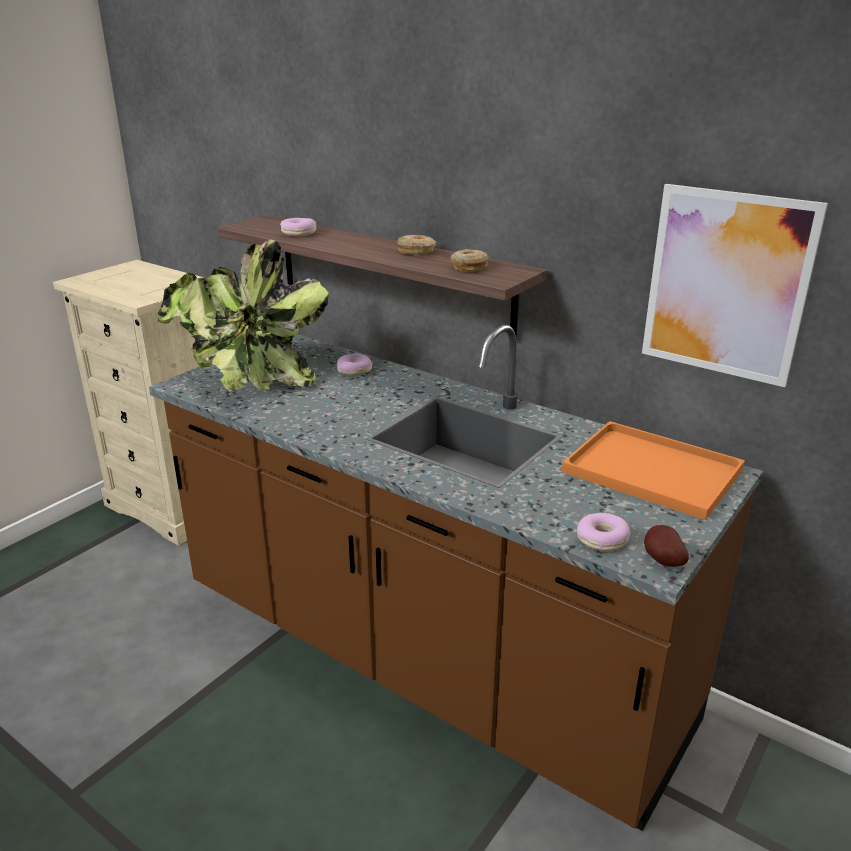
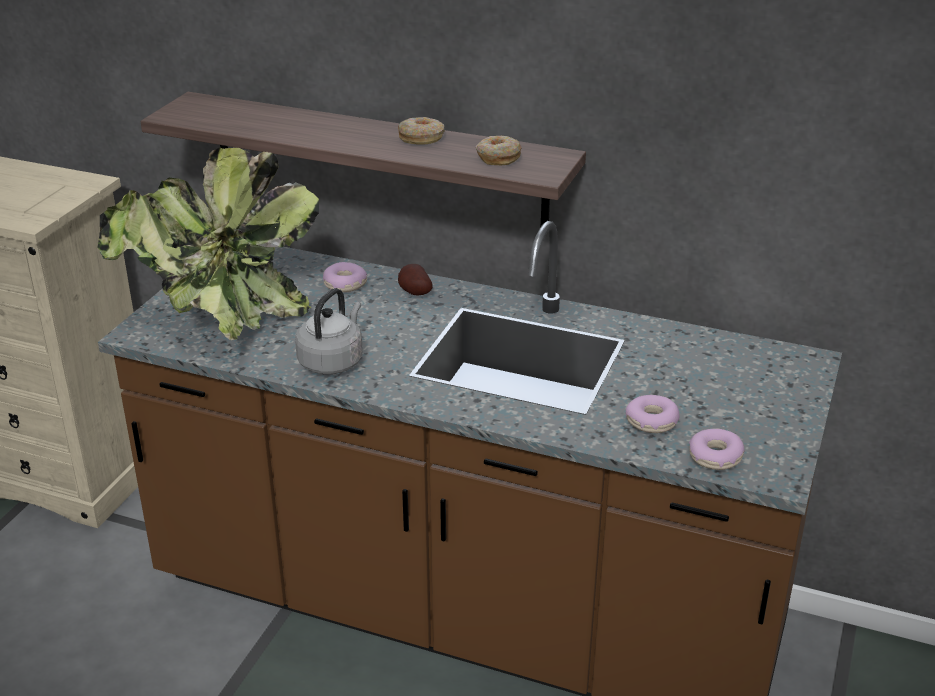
camera: 15 degrees left, 5 degrees up
donut [280,218,317,236] -> donut moved to [626,395,680,433]
orange tray [562,421,745,520] -> none
picture [642,184,828,387] -> none
potato [644,525,689,567] -> potato moved to [398,264,433,296]
none -> grey kettle [295,288,363,375]

